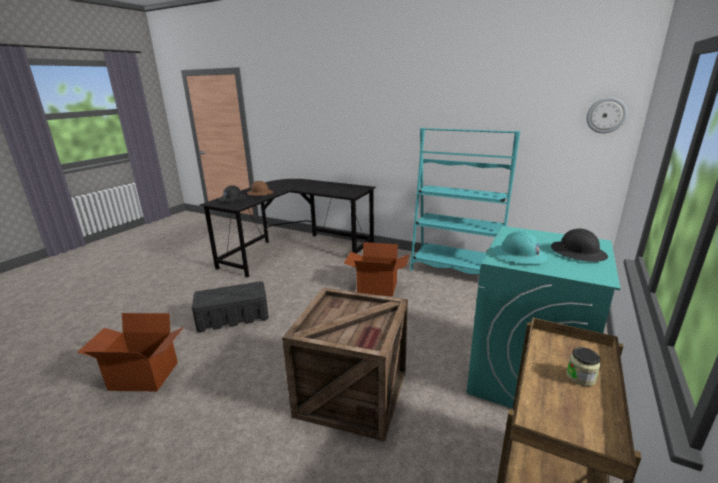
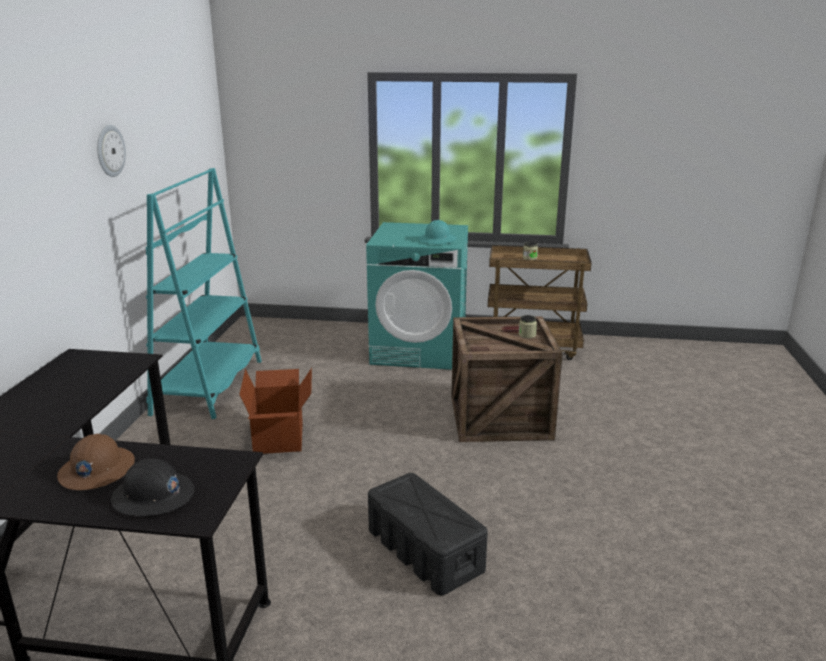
camera: 110 degrees left, 0 degrees up
cardboard box [77,313,184,392] -> none
black hard hat [551,228,608,262] -> none
wall clock [586,97,628,133] -> wall clock moved to [97,125,126,177]
none -> jar [518,315,537,338]

